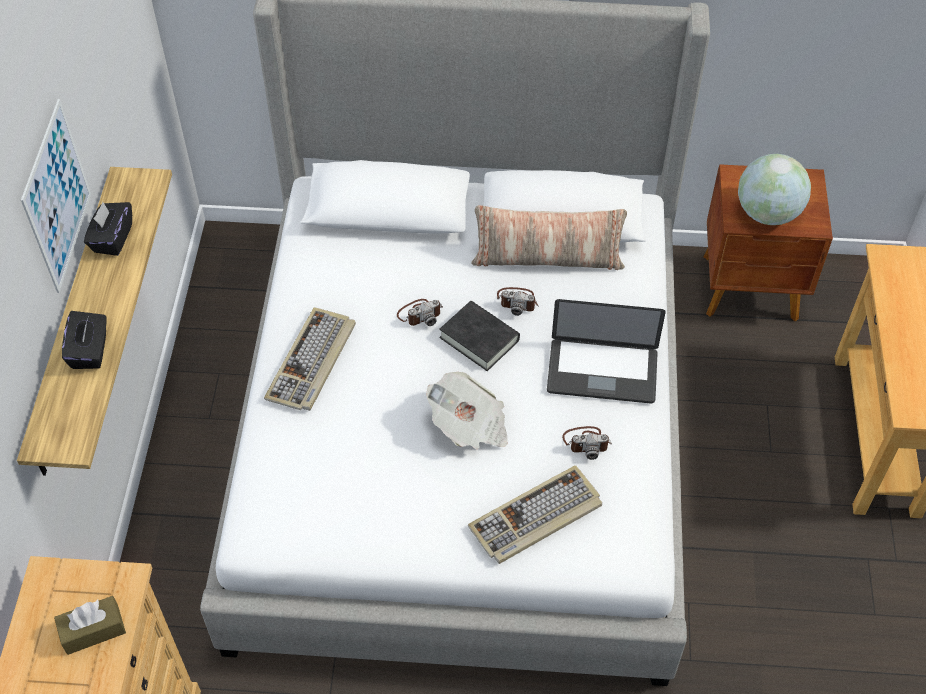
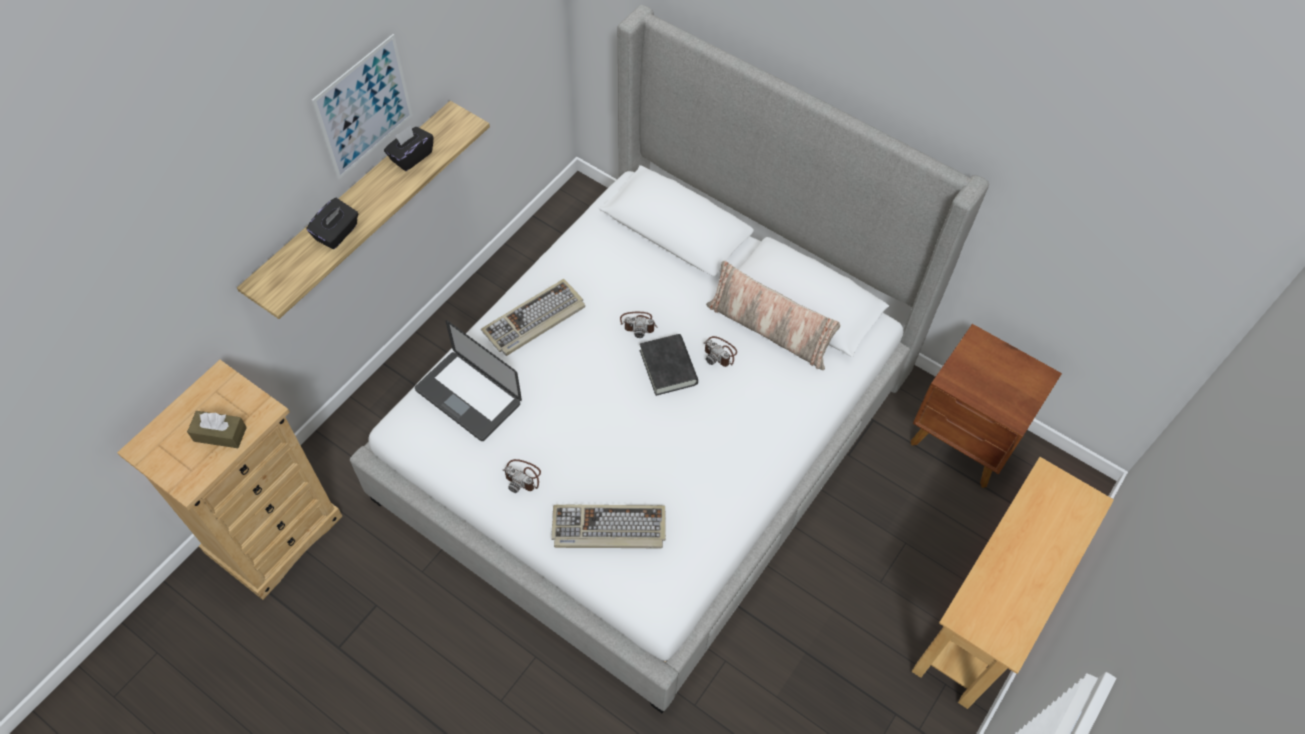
camera: 30 degrees right, 5 degrees up
newspaper [426,372,508,449] -> none
laptop [547,299,666,403] -> laptop moved to [415,320,522,441]
camera [562,426,612,460] -> camera moved to [503,459,541,493]
globe [738,154,811,225] -> none

